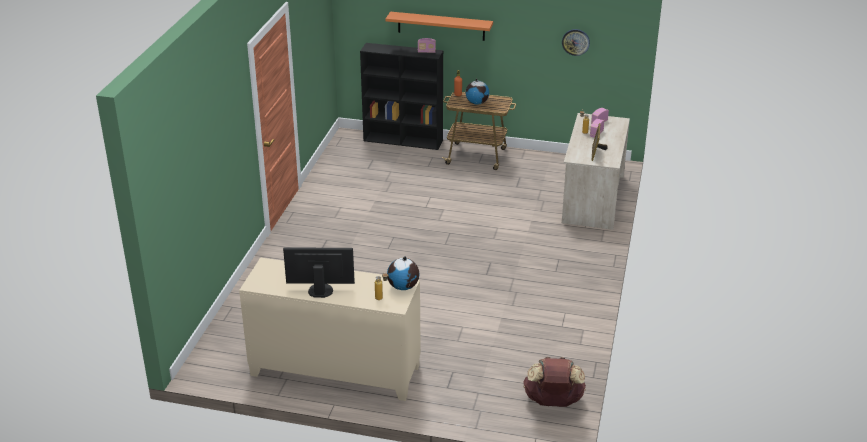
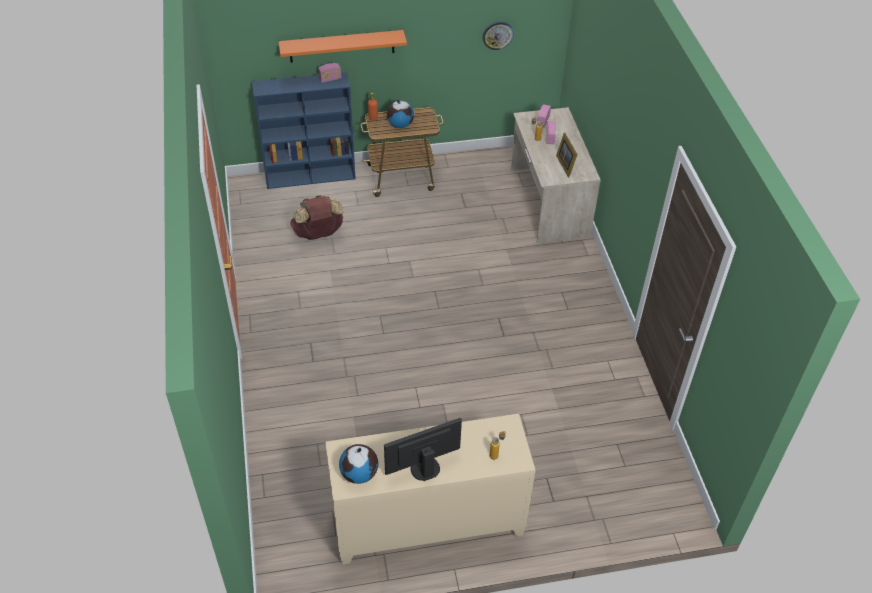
camera: 25 degrees left, 15 degrees up
black bookcase [360,43,443,150] -> blue bookcase [252,72,356,189]
globe [387,256,419,290] -> globe moved to [339,444,378,484]
brown backpack [523,357,586,407] -> brown backpack moved to [290,195,344,240]

